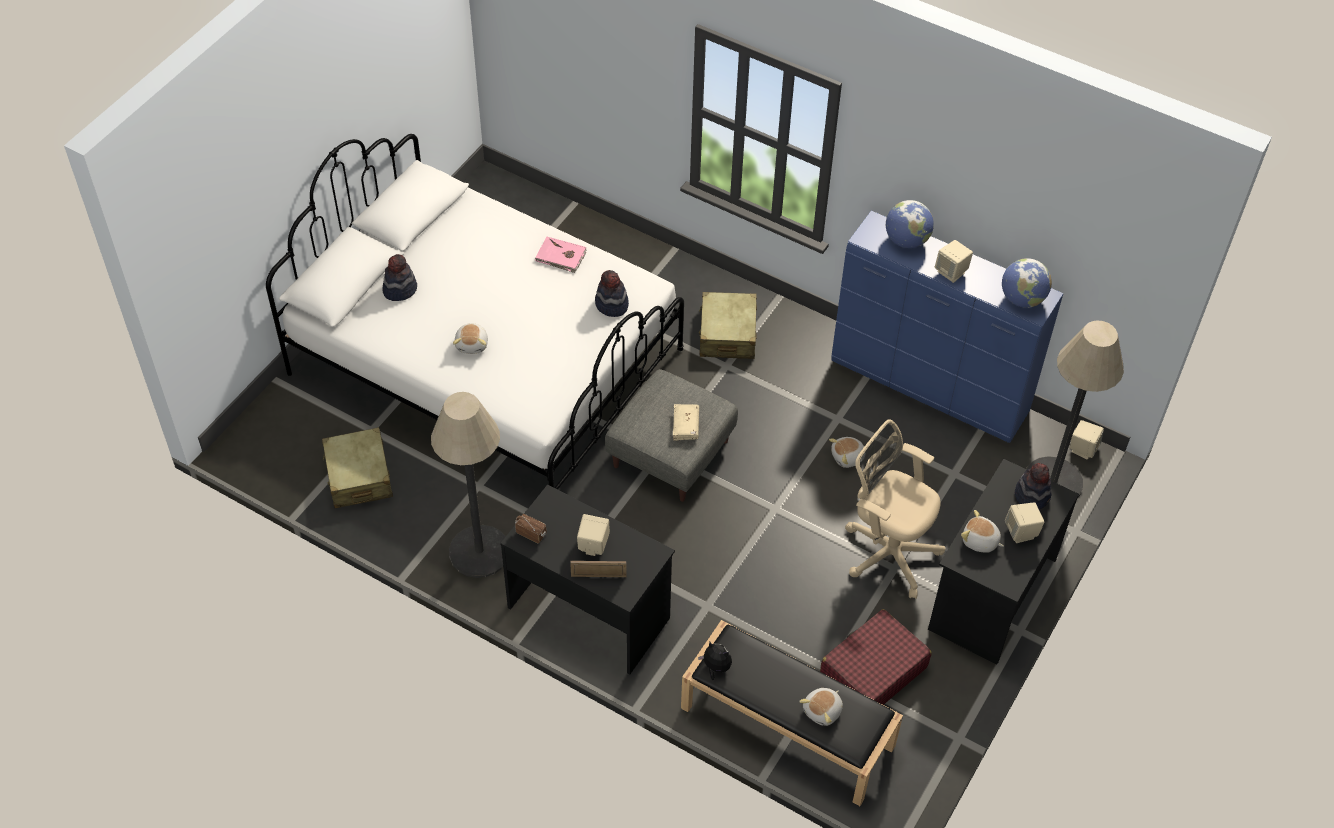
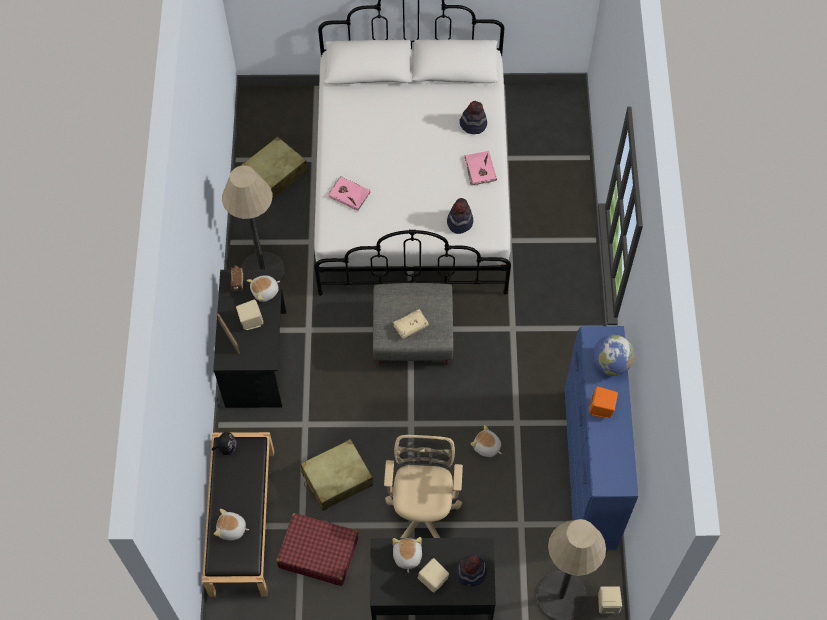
camera: 60 degrees right, 10 degrees up
hat [382,254,417,301] -> hat moved to [459,101,487,134]
plush toy [453,323,488,354] -> plush toy moved to [247,275,280,302]
beige suitcase [699,292,757,359] -> beige suitcase moved to [300,439,373,511]
beige speaker [935,240,973,283] -> orange speaker [589,386,618,418]
globe [1002,258,1052,308] -> none
none -> pink book [328,176,371,211]

